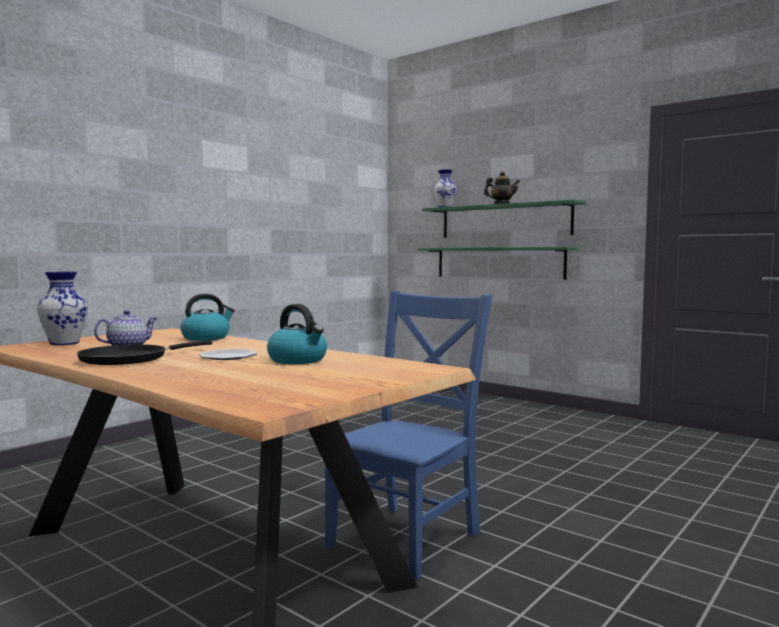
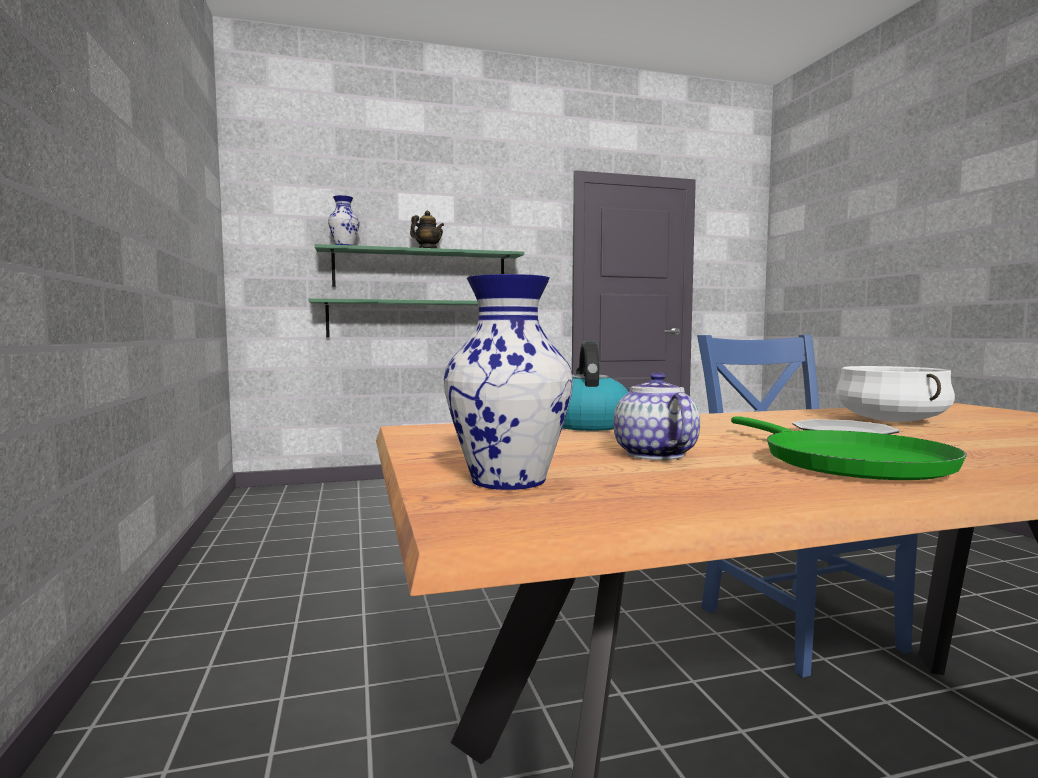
camera: 55 degrees left, 0 degrees up
black frying pan [77,340,212,365] -> green frying pan [731,416,967,480]
kettle [267,304,327,364] -> white cooking pot [835,366,955,422]

